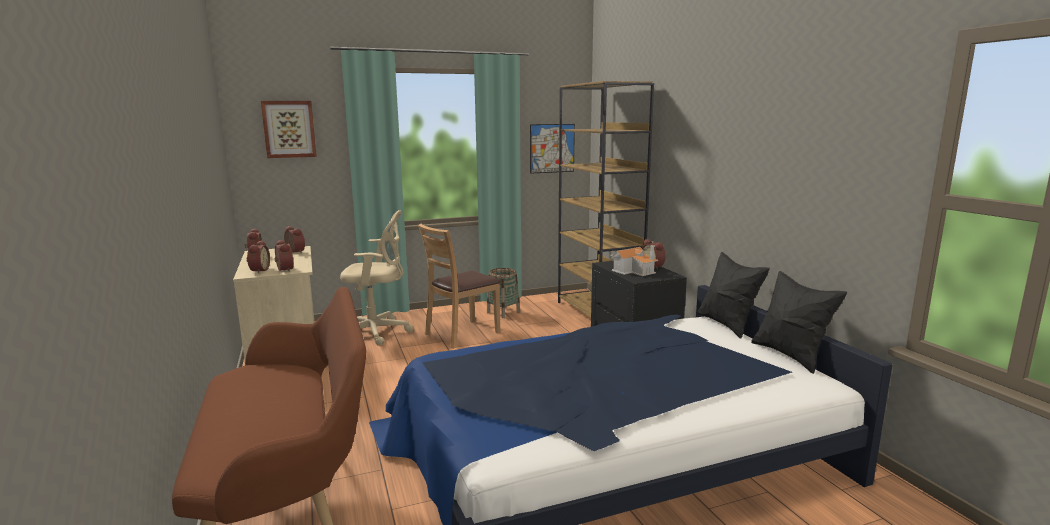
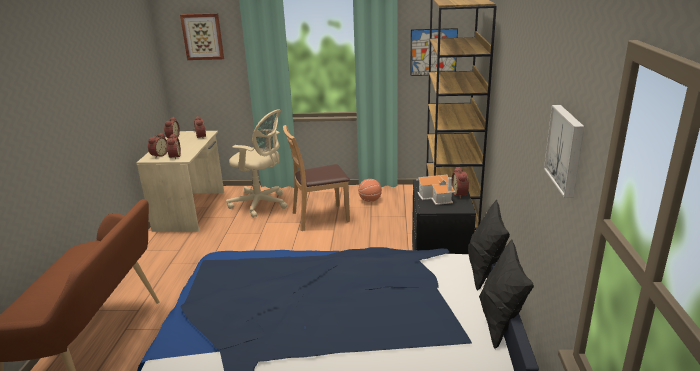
camera: 25 degrees right, 10 degrees up
basket [487,268,520,318] -> basketball [358,179,382,202]
none -> picture [544,105,584,198]

